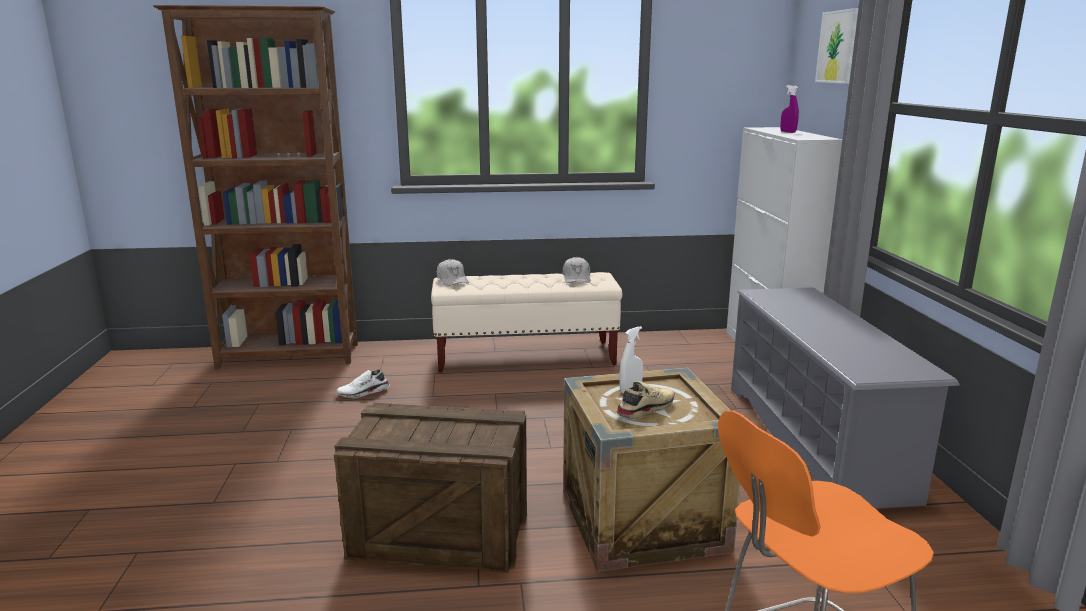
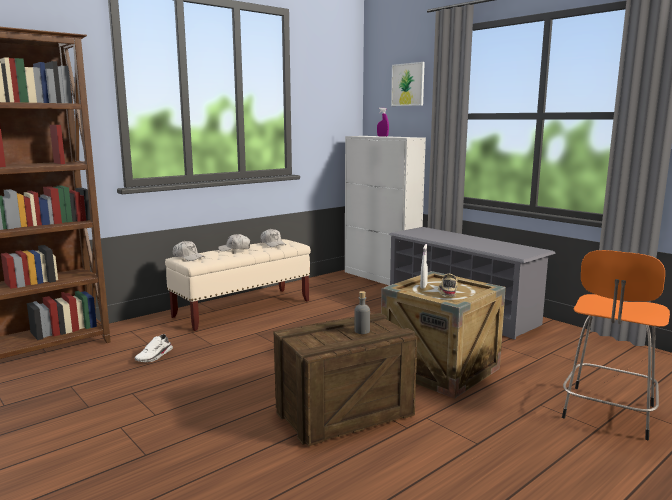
camera: 35 degrees left, 5 degrees down
none -> white cap [218,234,250,251]
none -> grey bottle [354,291,370,334]

